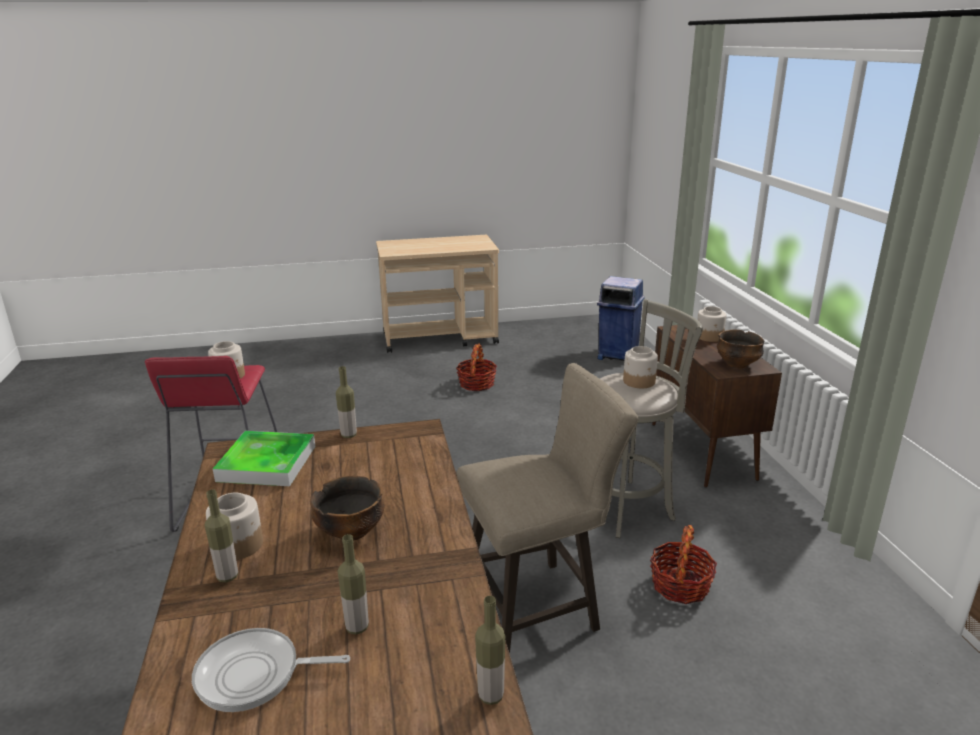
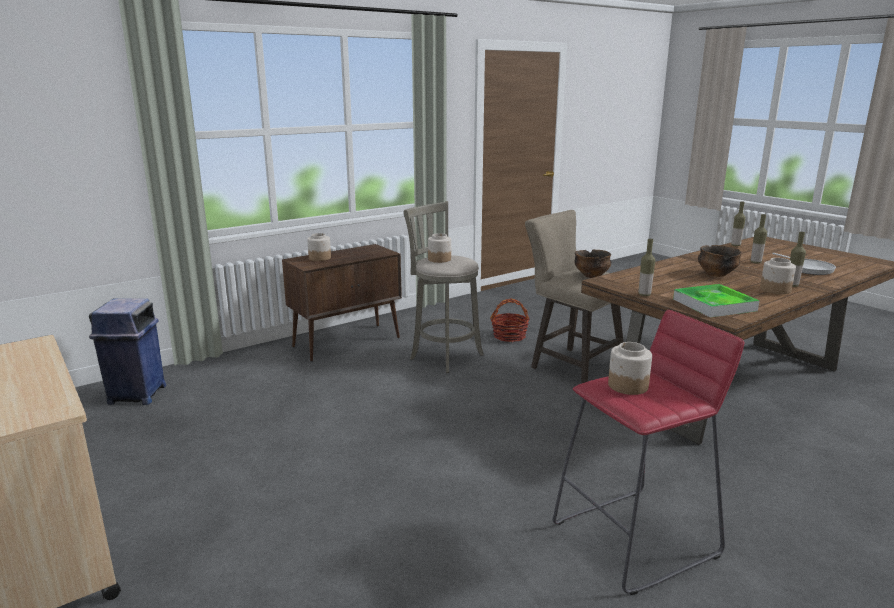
camera: 115 degrees left, 5 degrees down
basket [456,343,497,391] -> none
bowl [717,330,764,368] -> bowl moved to [574,250,611,278]

